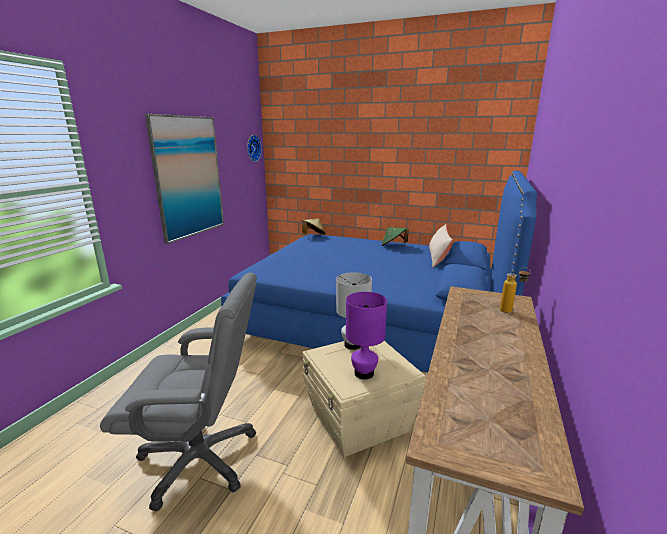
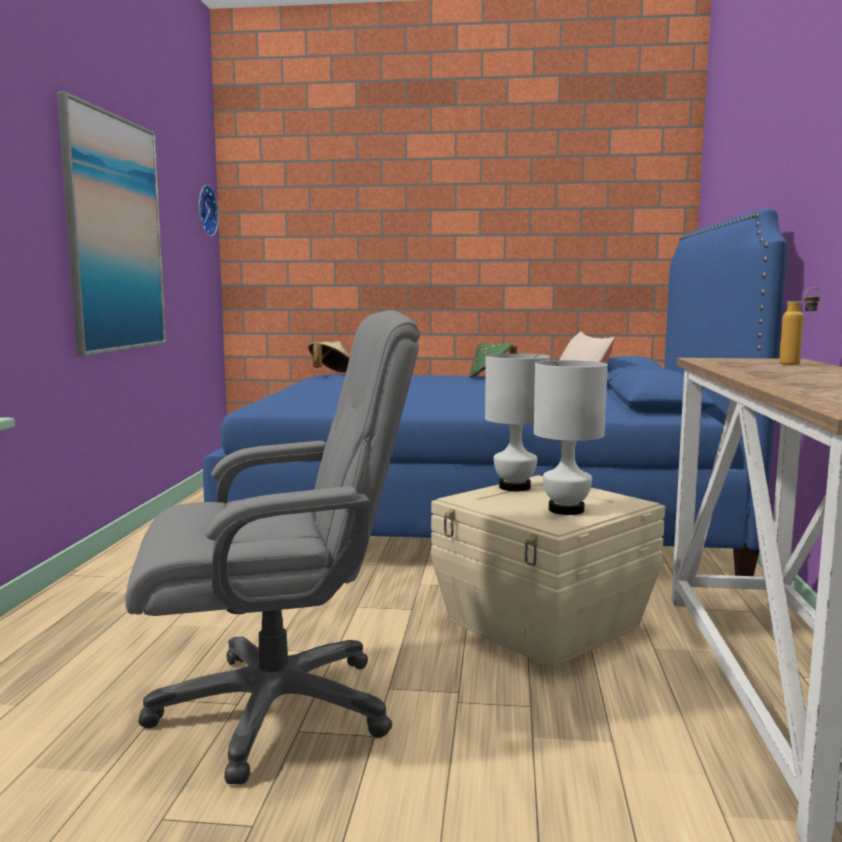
camera: 15 degrees left, 10 degrees down
purple table lamp [346,292,387,379] -> white table lamp [534,360,608,515]

